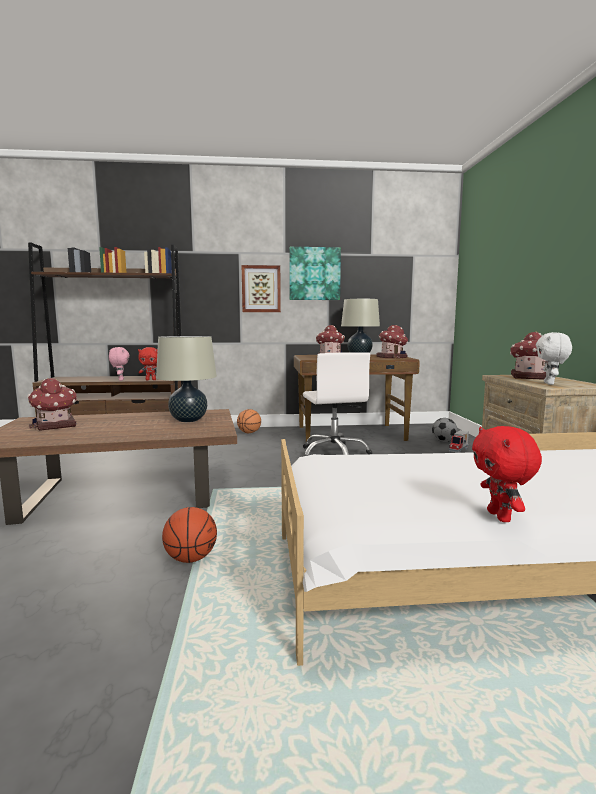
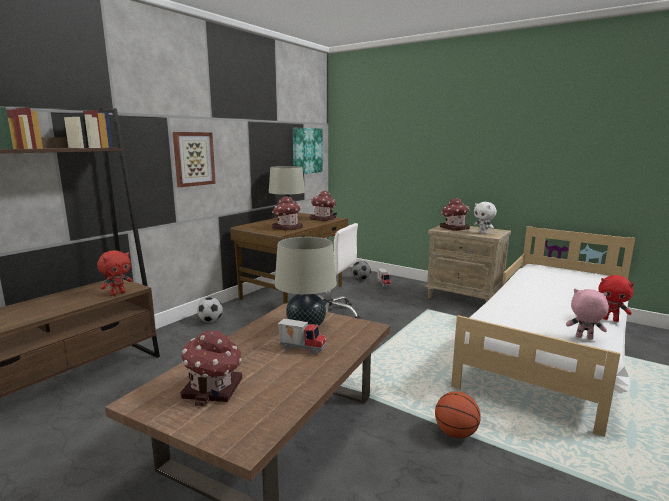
camera: 50 degrees left, 5 degrees up
pink plush toy [109,347,130,381] -> pink plush toy moved to [566,289,609,340]
basketball [237,409,261,433] -> football [197,297,223,322]
picture [289,247,341,300] -> picture moved to [293,128,323,174]
none -> toy truck [278,319,326,355]

